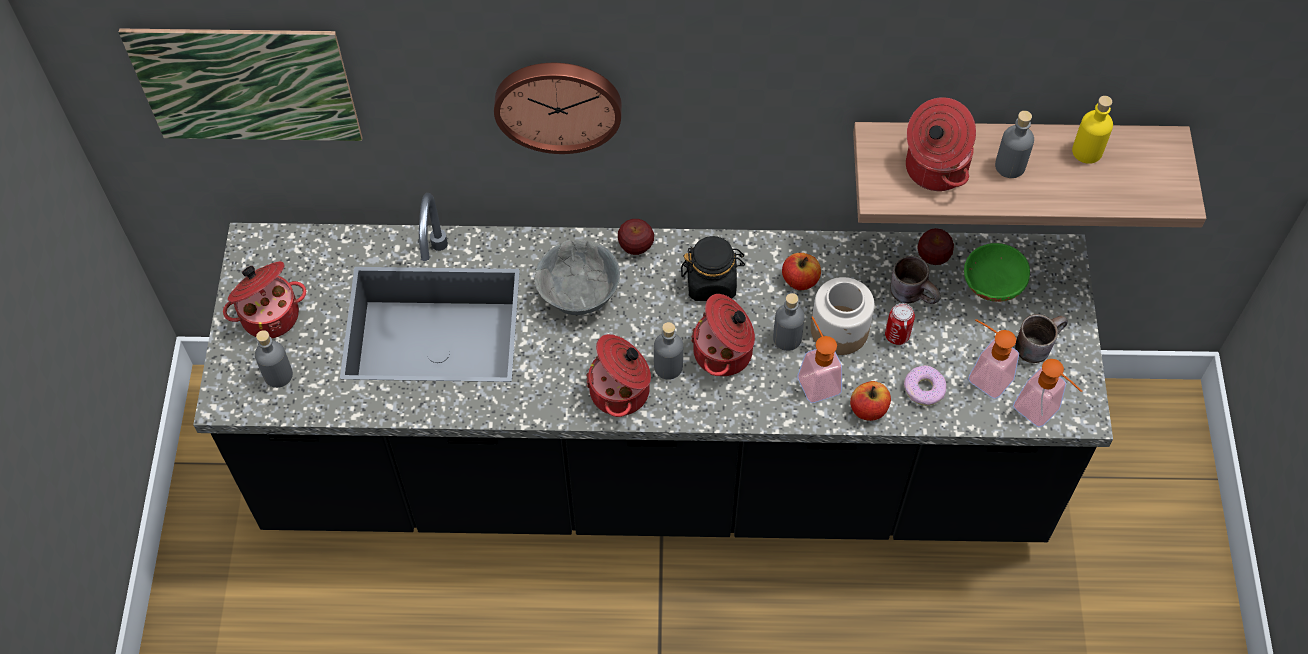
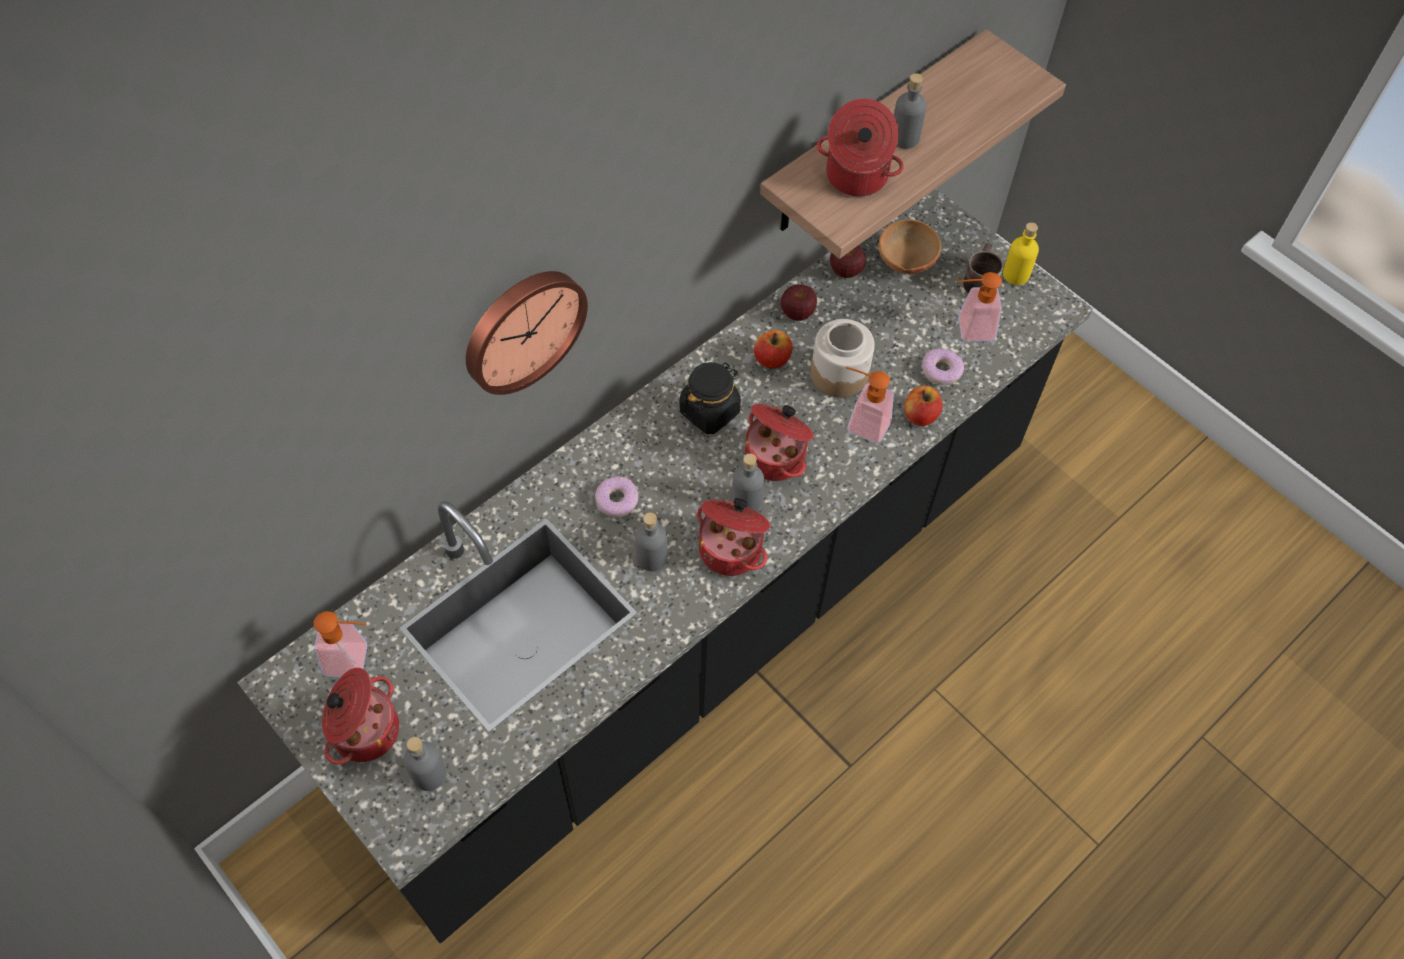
camera: 45 degrees left, 0 degrees up
picture [119,29,362,141] -> none
grey bowl [535,239,620,315] -> donut [595,477,638,517]
apple [618,219,654,255] -> apple moved to [781,284,817,321]
grey bottle [773,293,805,351] -> grey bottle moved to [635,512,668,571]
can [885,303,915,345] -> none
brown mug [890,256,941,304] -> none
green bowl [964,243,1030,302] -> brown bowl [879,219,941,274]
soap dispenser [1013,359,1082,427] -> soap dispenser moved to [314,611,367,677]
yellow bottle [1072,96,1113,164] -> yellow bottle moved to [1003,222,1039,285]

